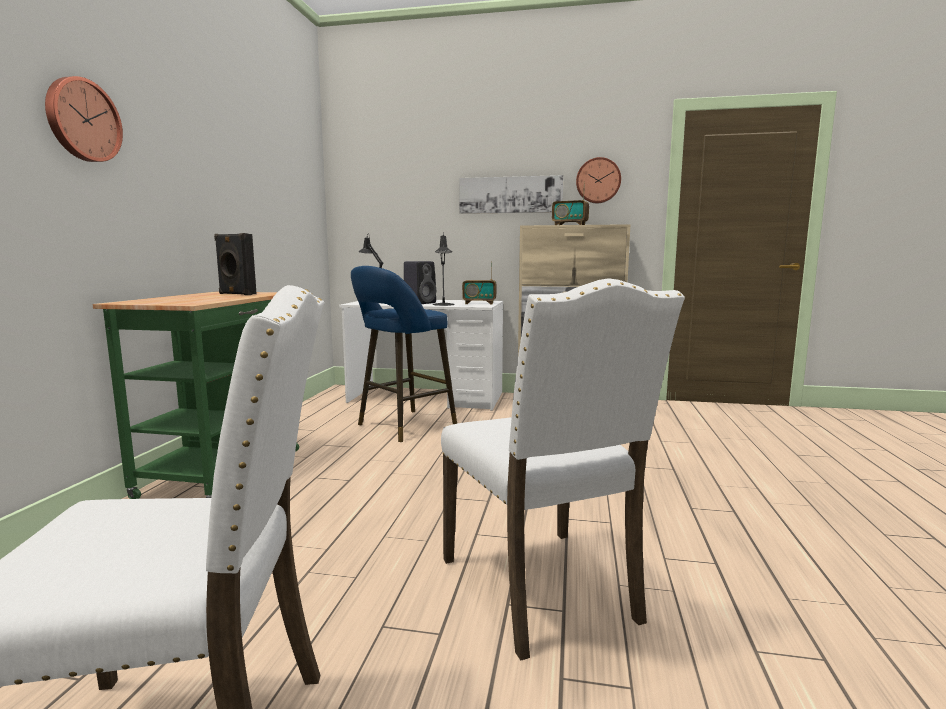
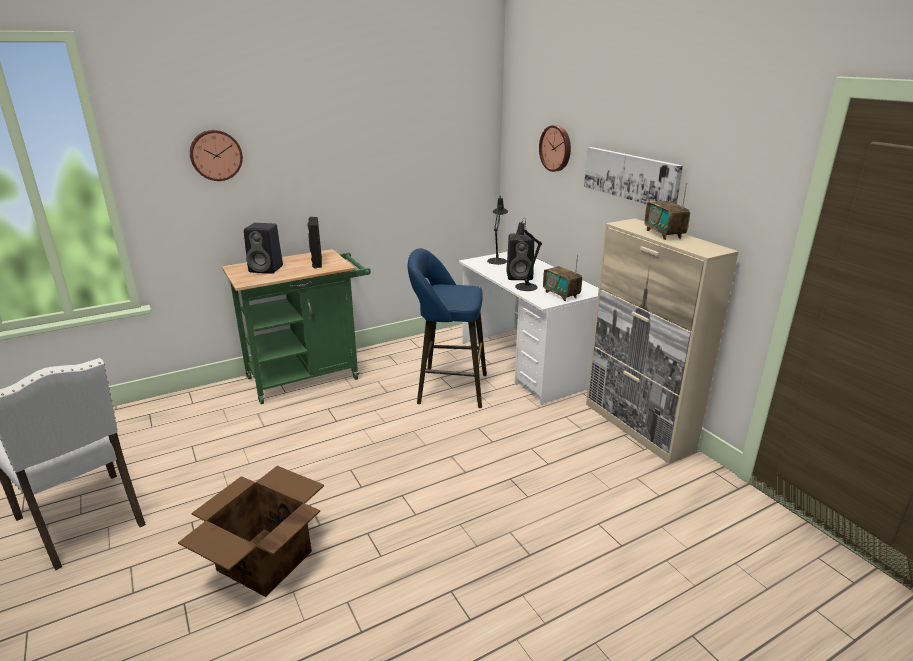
camera: 50 degrees right, 15 degrees up
white chair [441,278,685,661] -> cardboard box [178,466,324,597]
wall clock [576,157,621,203] -> wall clock moved to [539,125,571,172]
none -> black speaker [244,223,283,274]

